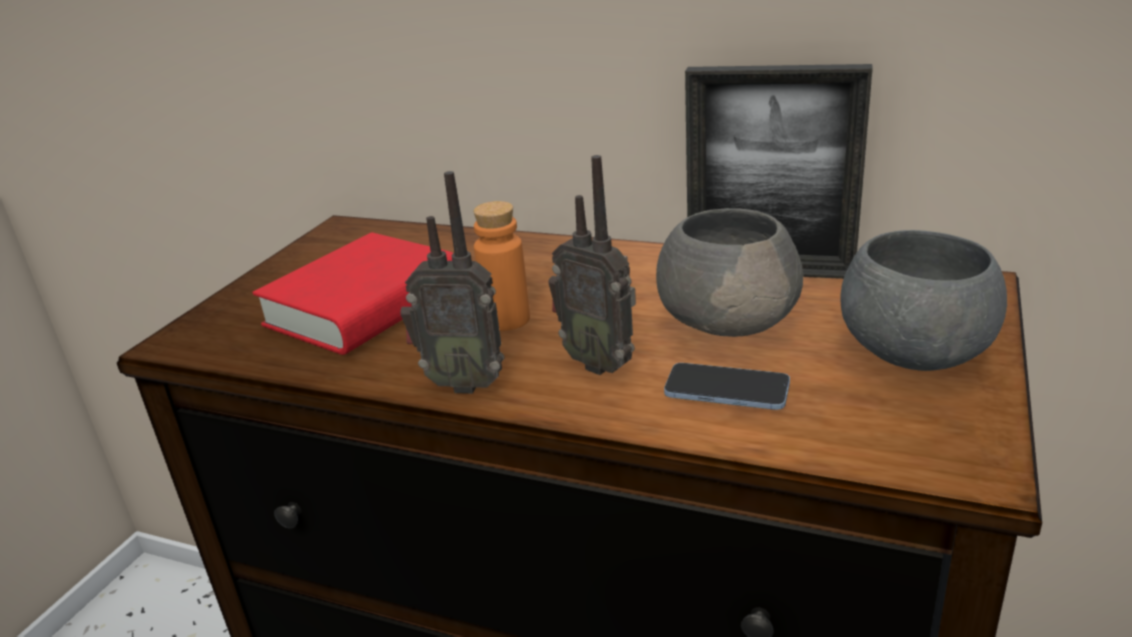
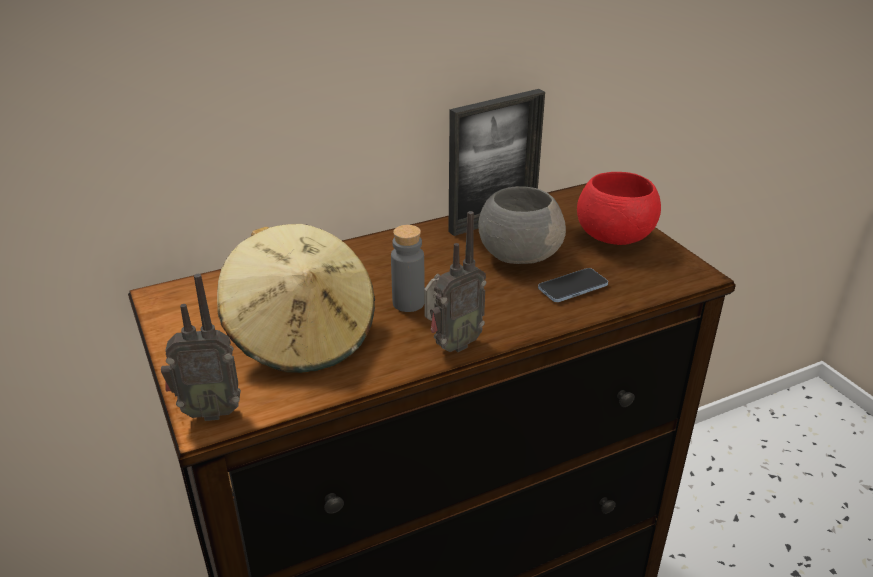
camera: 50 degrees left, 5 degrees up
red book [253,232,453,355] -> beige hat [217,224,375,373]
orange bottle [473,201,530,331] -> grey bottle [391,225,425,312]
radio [548,155,636,375] -> radio moved to [161,274,241,421]
grey bowl [841,230,1007,371] -> red bowl [577,172,661,245]

